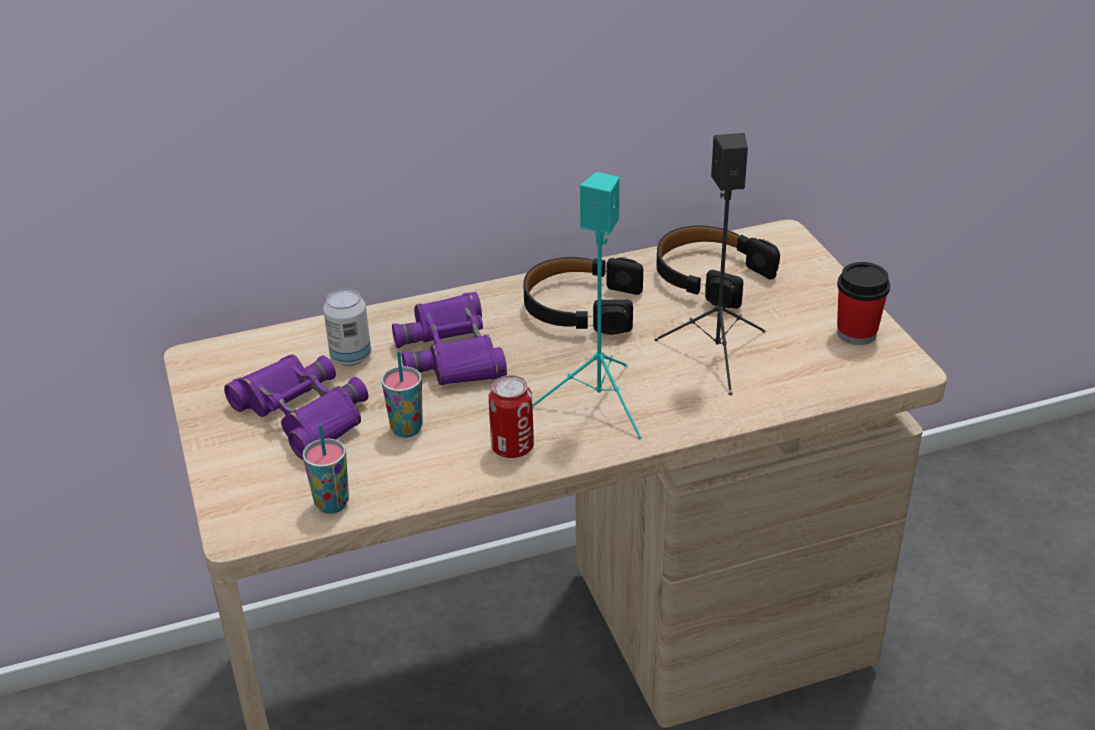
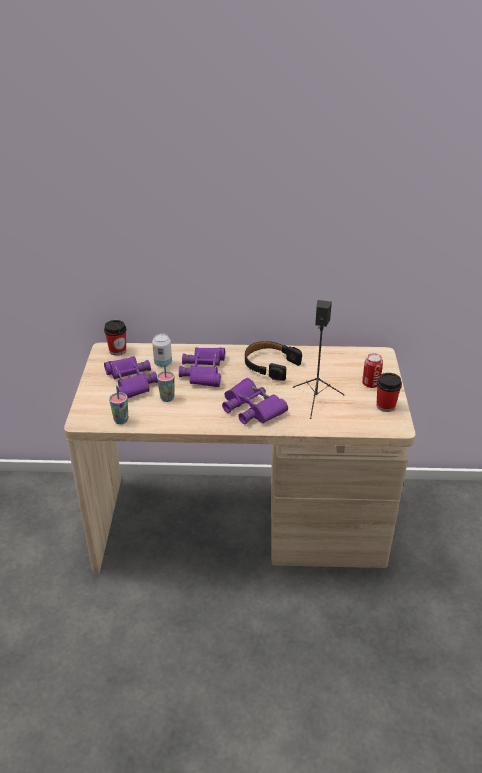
camera: 20 degrees right, 0 degrees up
can [489,375,534,458] -> can moved to [362,353,383,388]
turquoise speaker [532,172,642,439] -> purple binoculars [222,378,288,424]
black headphones [656,226,780,309] -> none
none -> cup [104,320,126,356]

